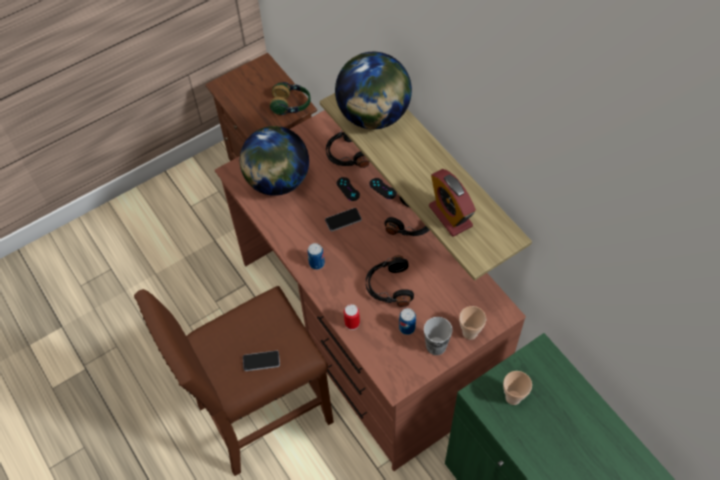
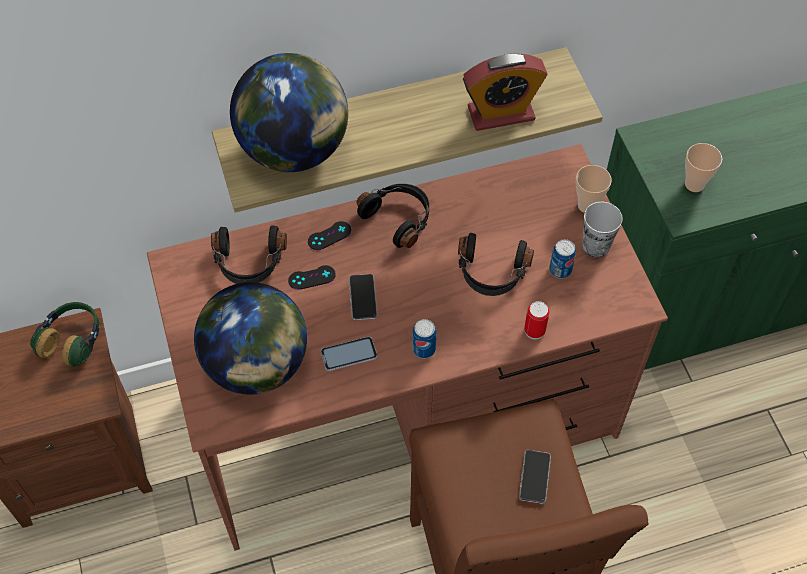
camera: 75 degrees left, 0 degrees up
none -> phone [321,336,377,371]

